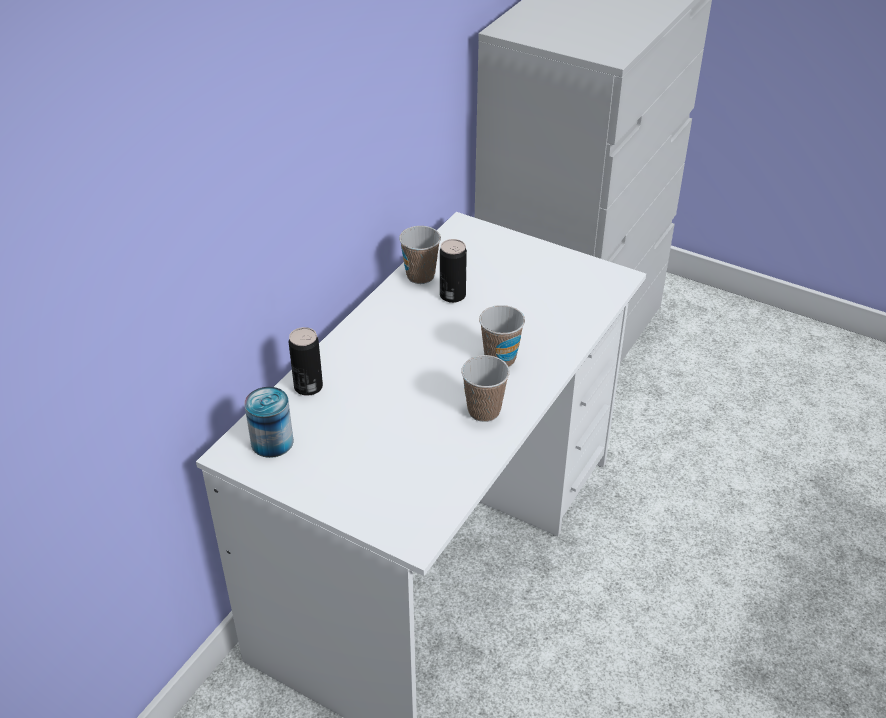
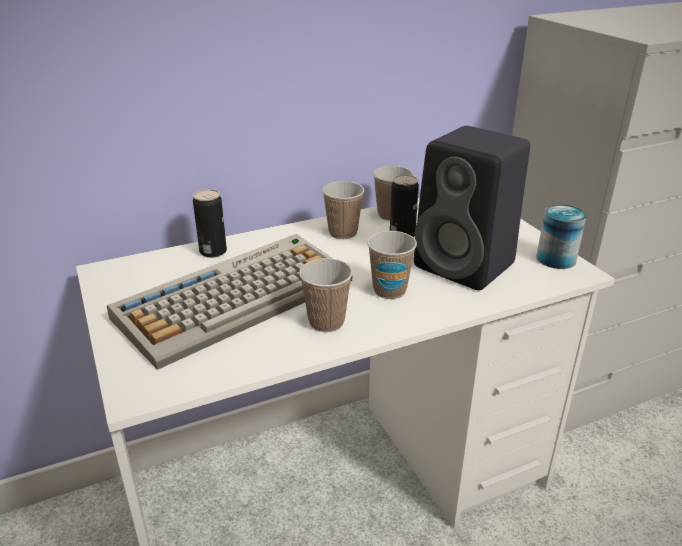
camera: 35 degrees right, 10 degrees down
can [244,387,293,458] -> can moved to [536,205,586,269]
none -> keyboard [107,234,353,370]
none -> cup [322,181,364,239]
none -> black speaker [414,126,530,290]

